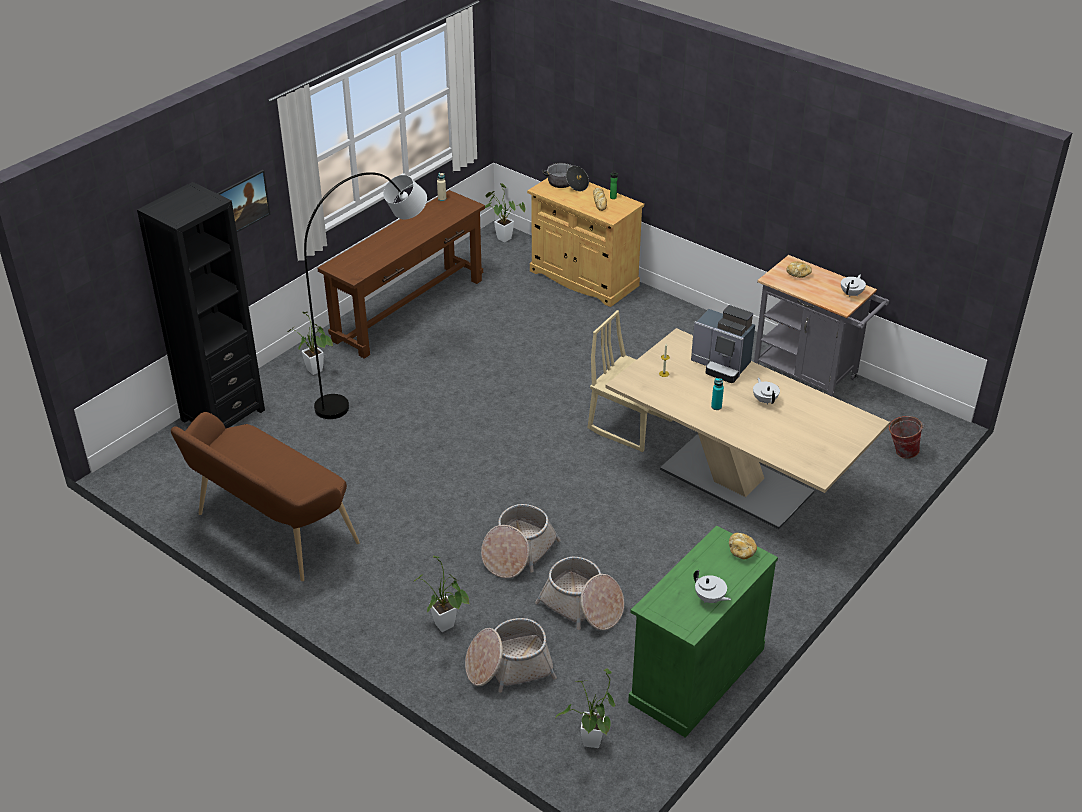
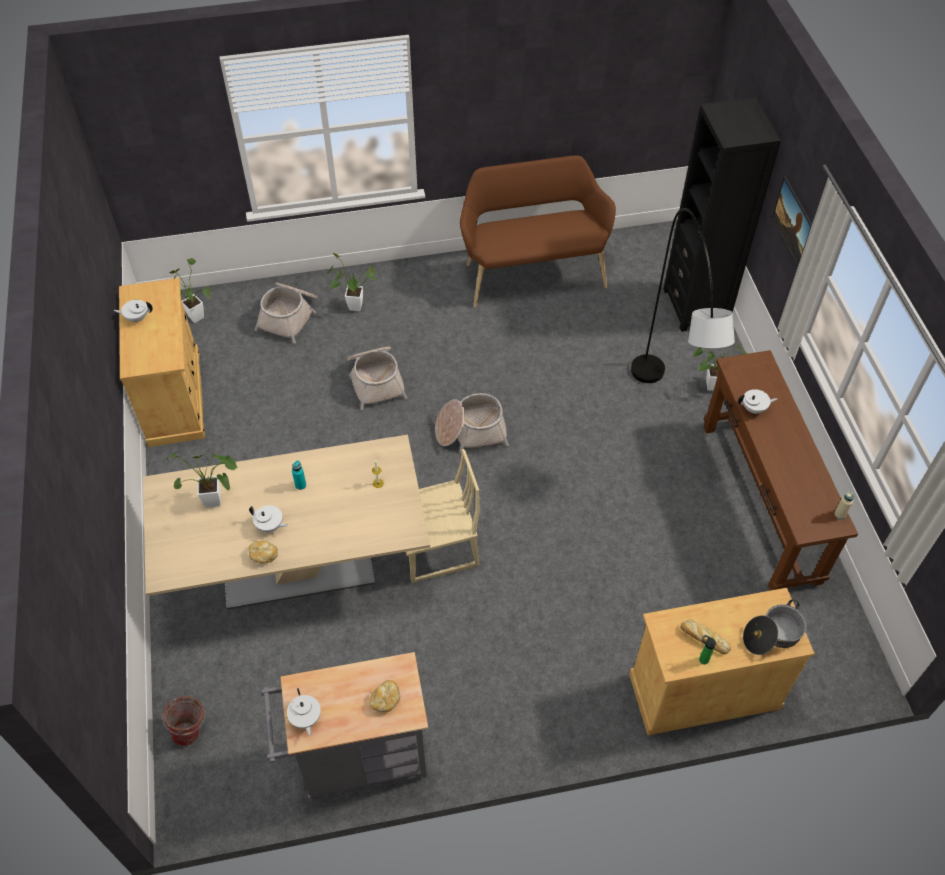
camera: 130 degrees right, 15 degrees up
potted plant [485,183,525,242] -> potted plant moved to [167,452,238,508]
basket [535,557,624,630] -> basket moved to [435,393,509,453]
green cabinet [628,525,778,738] -> beige cabinet [119,278,205,447]
coffee machine [691,305,755,383] -> none
bread [729,533,757,559] -> bread moved to [248,541,278,564]
none -> white teapot [738,389,778,414]

